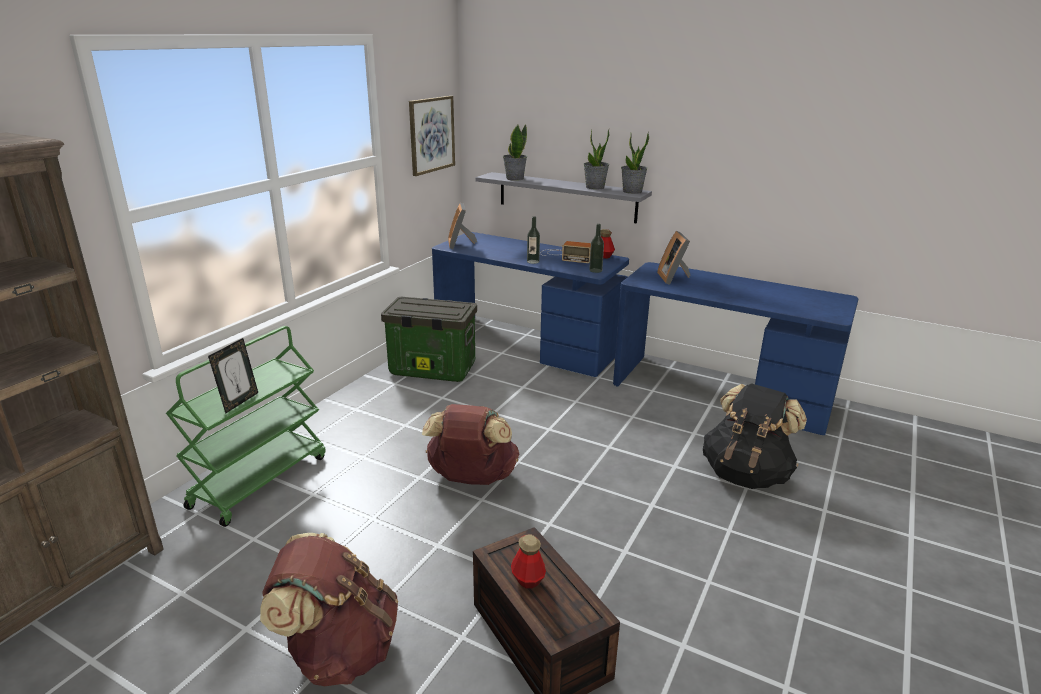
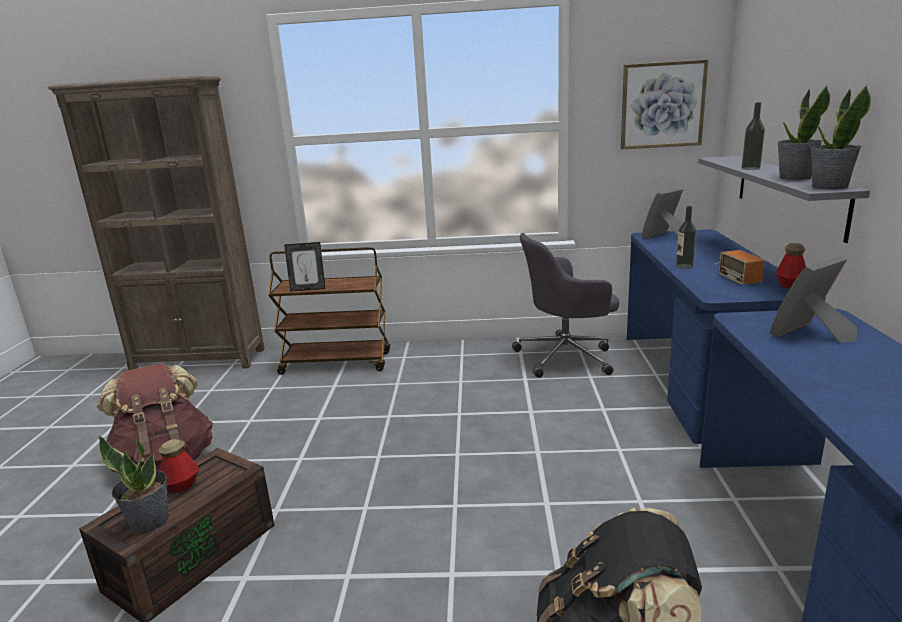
camera: 65 degrees right, 5 degrees down
green cart [166,326,326,527] -> brown cart [268,247,390,375]
storage box [381,297,477,382] -> grey office chair [512,233,620,378]
brown backpack [422,404,519,485] -> none
potted plant [503,124,527,181] -> potted plant moved to [98,436,169,534]
bottle [589,224,604,273] -> bottle moved to [741,102,765,170]

